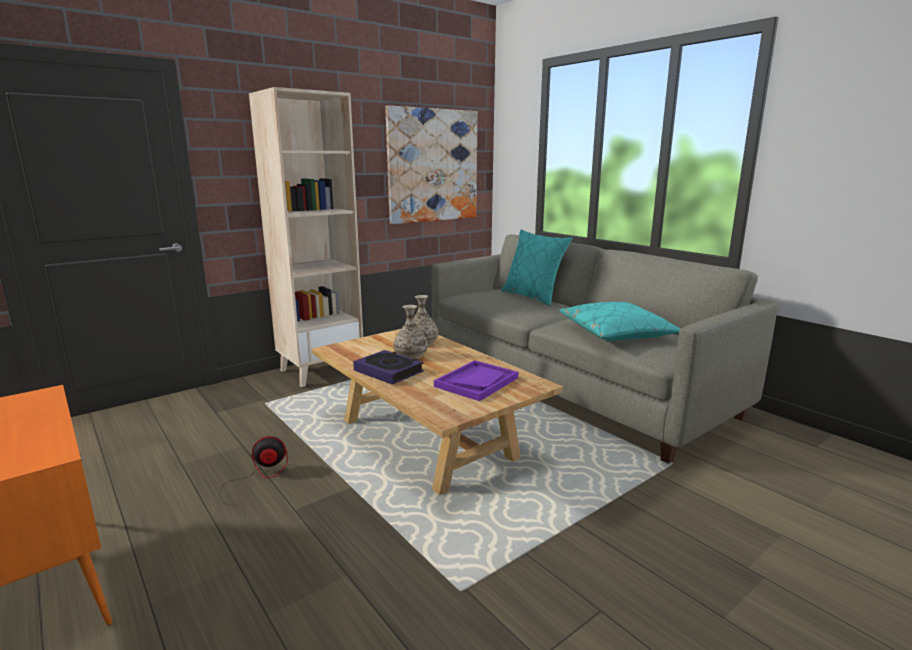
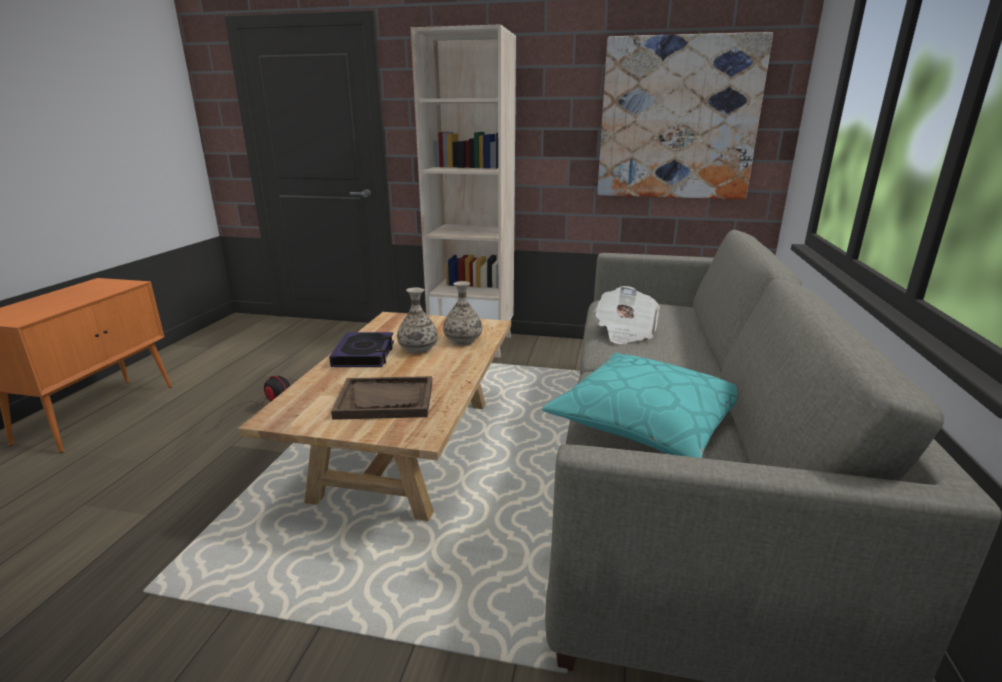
camera: 50 degrees right, 5 degrees up
purple tray [434,360,518,401] -> brown tray [331,376,432,420]
turquoise pillow [501,229,572,306] -> none
none -> newspaper [594,286,660,344]

